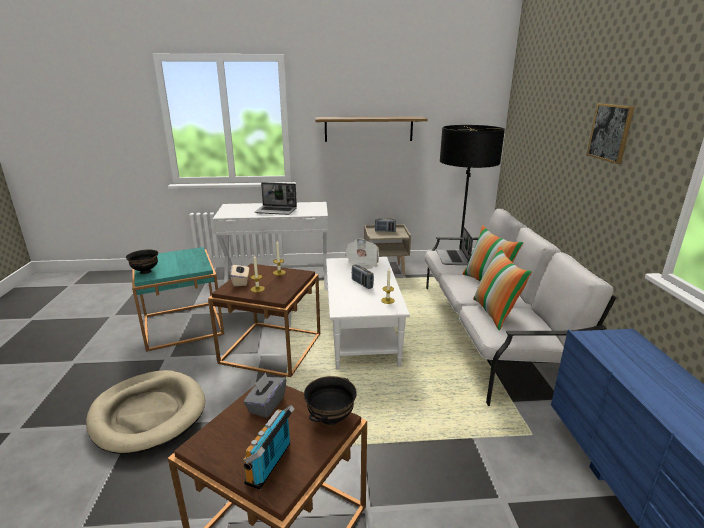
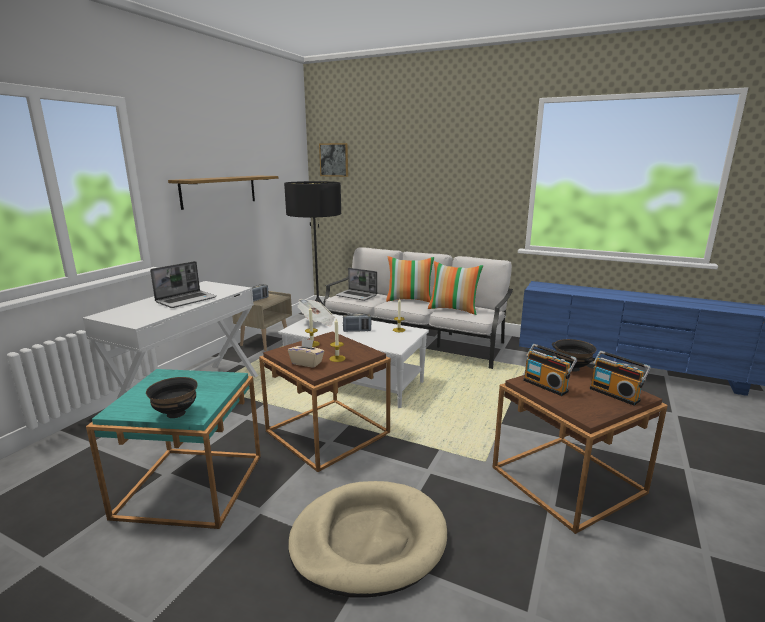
camera: 60 degrees left, 5 degrees down
grey tissue box [243,373,286,418] -> radio [523,344,577,396]
picture [587,103,635,164] -> picture moved to [319,143,348,177]

